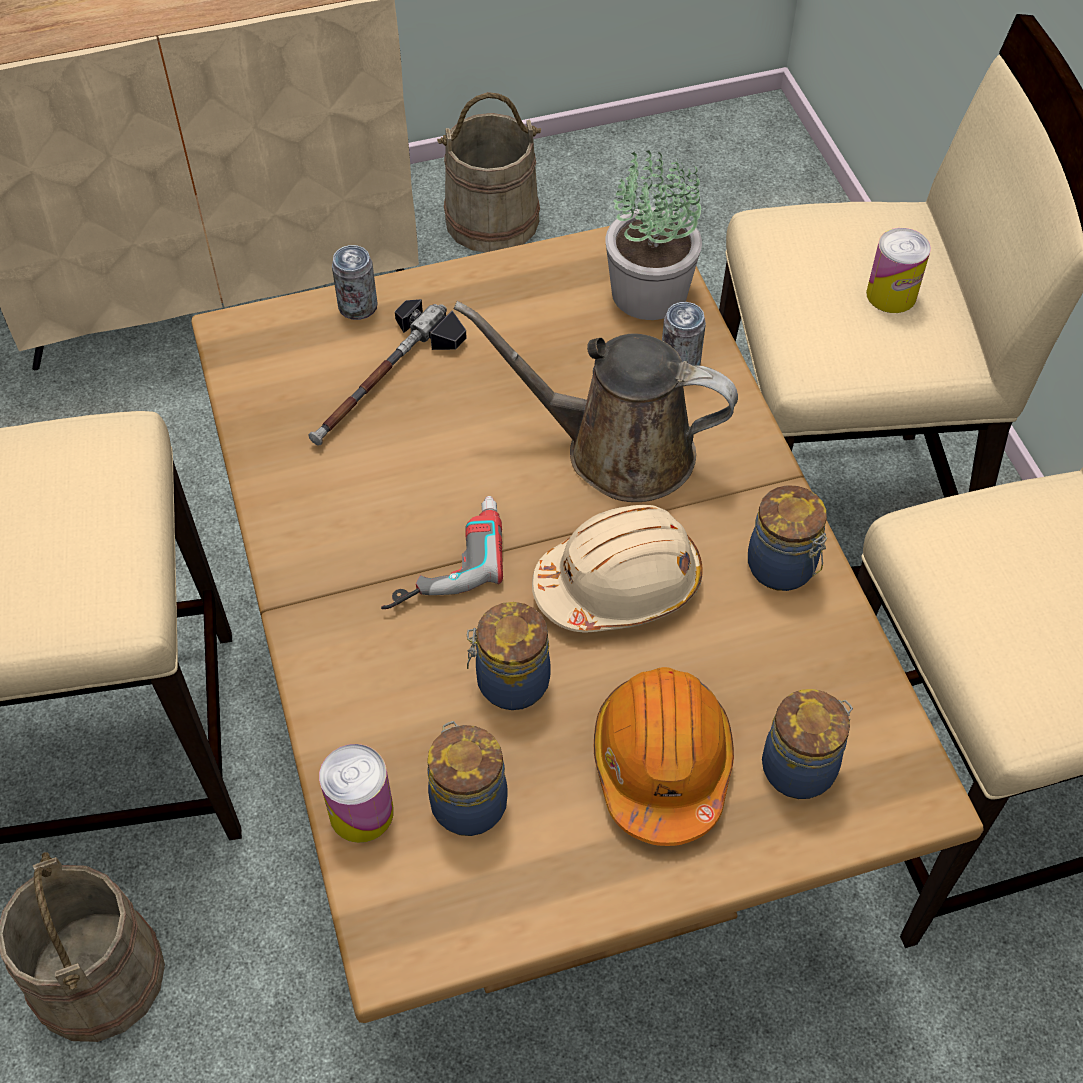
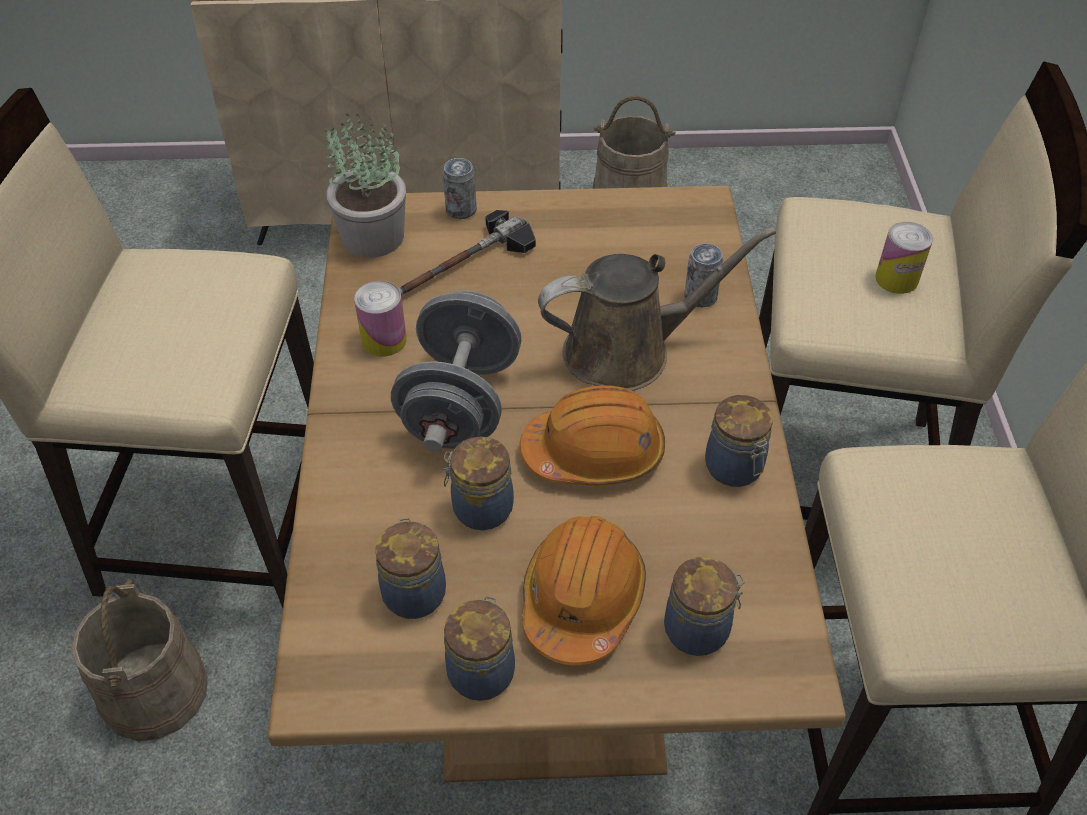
camera: 15 degrees right, 5 degrees down
can [319,744,394,843] -> can moved to [354,281,407,357]
power drill [381,496,503,609] -> grey dumbbell [391,291,521,452]
brown watering can [453,301,738,502] -> brown watering can turned 135 degrees clockwise [538,228,776,391]
beige hard hat [532,505,703,633] -> orange hard hat [519,385,665,485]
potted plant [605,150,702,320] -> potted plant moved to [325,113,406,258]
none -> jar [444,596,515,701]

